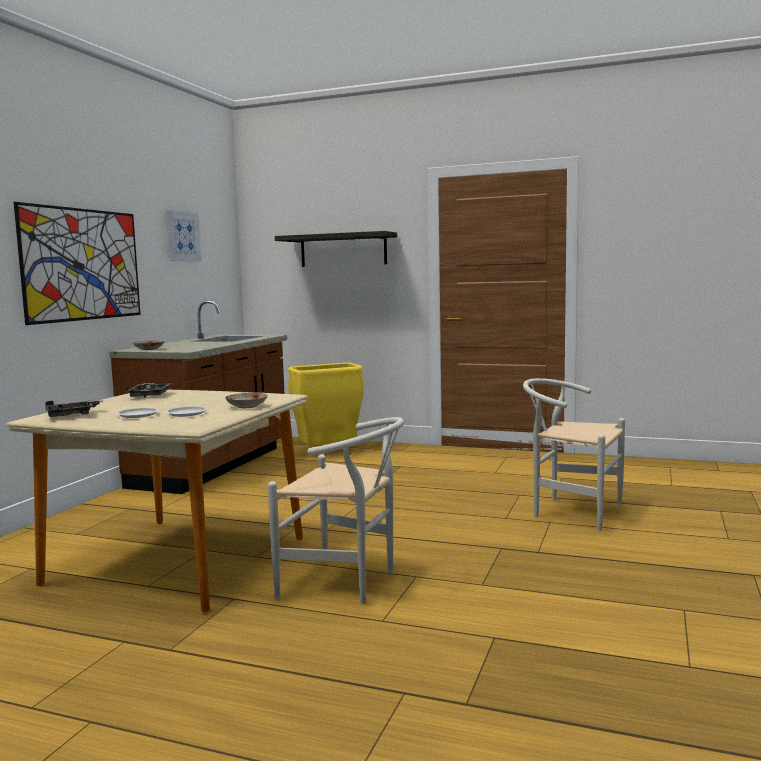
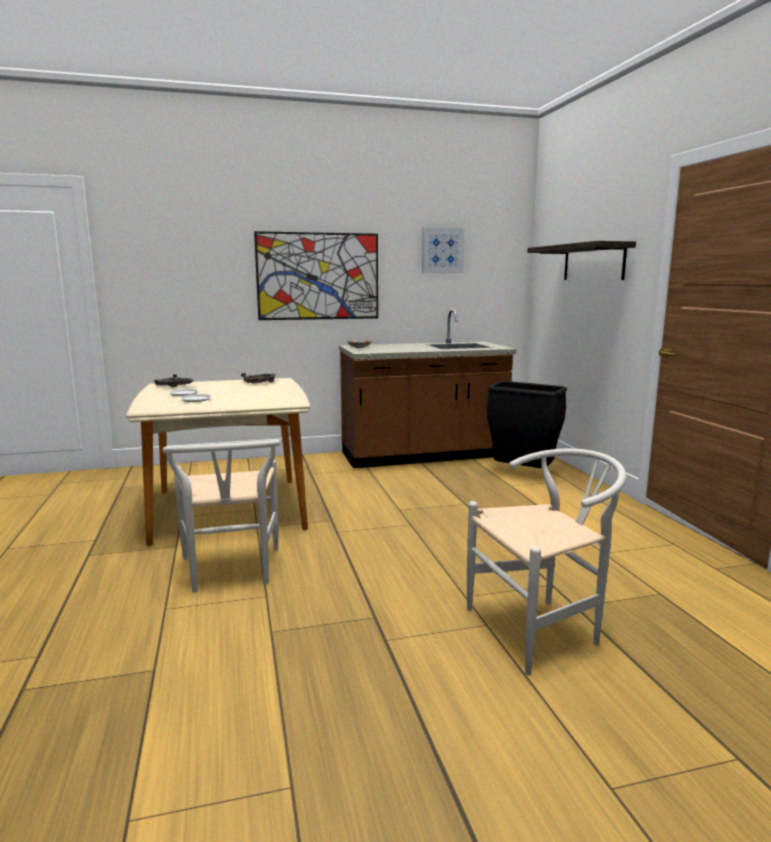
camera: 55 degrees right, 5 degrees up
plate [225,393,268,408] -> none
yellow trash can [288,363,364,446] -> black trash can [487,381,567,468]
white chair [523,378,625,531] -> white chair turned 75 degrees clockwise [467,449,626,675]

